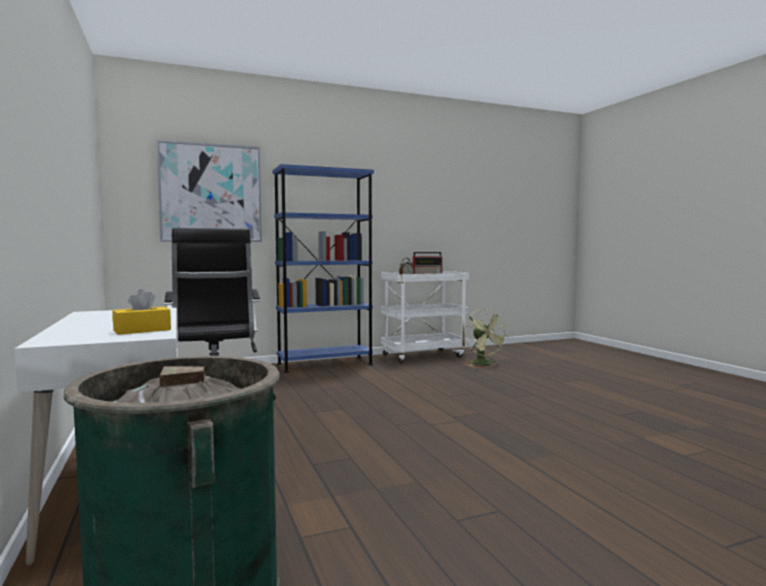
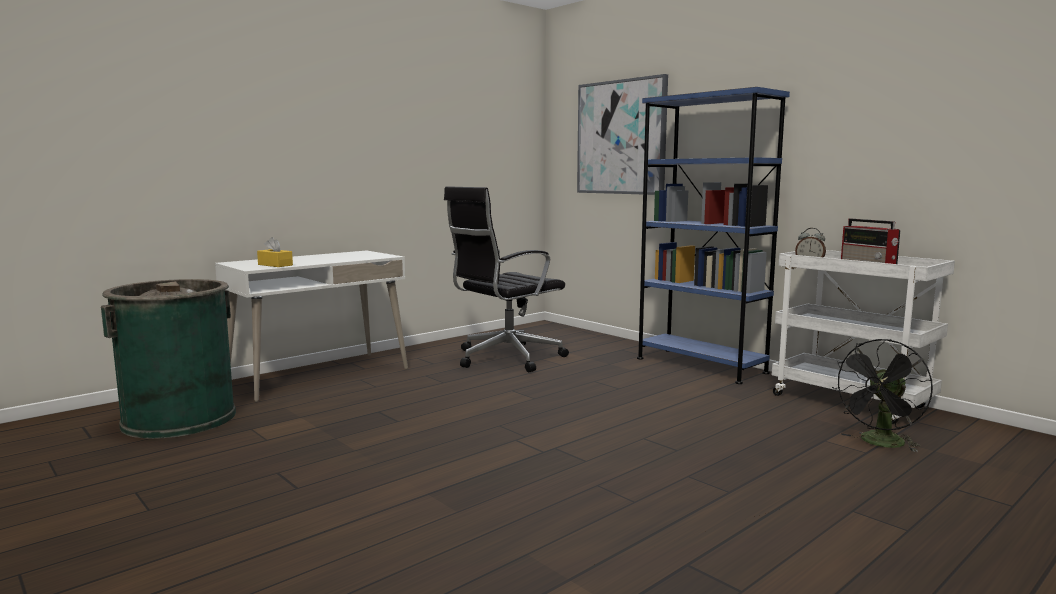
camera: 70 degrees right, 5 degrees up
green fan [464,309,508,366] -> black fan [832,339,933,452]

